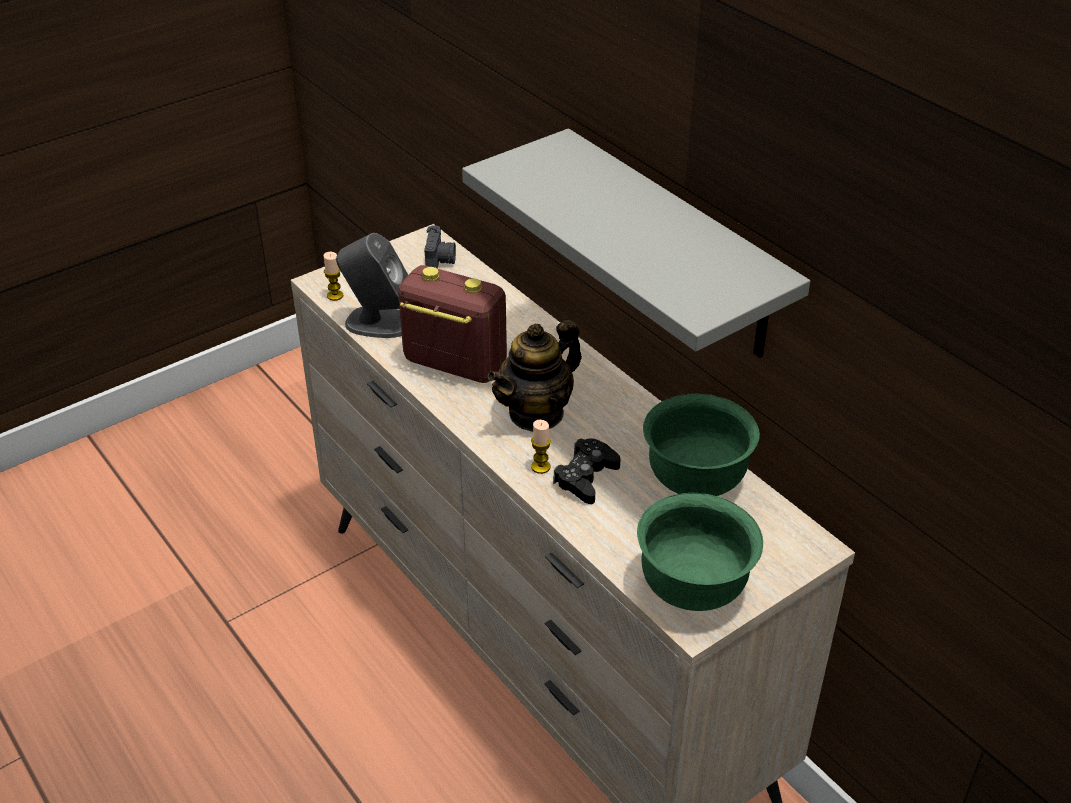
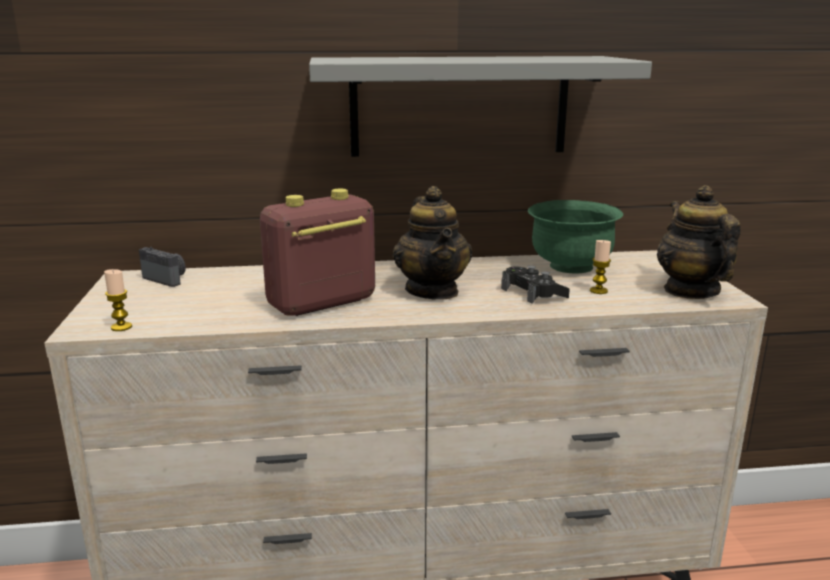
camera: 60 degrees left, 20 degrees down
grey speaker [336,233,408,338] -> none
candle [531,420,551,474] -> candle moved to [590,239,611,294]
green bowl [637,493,763,611] -> teapot [657,185,741,299]

